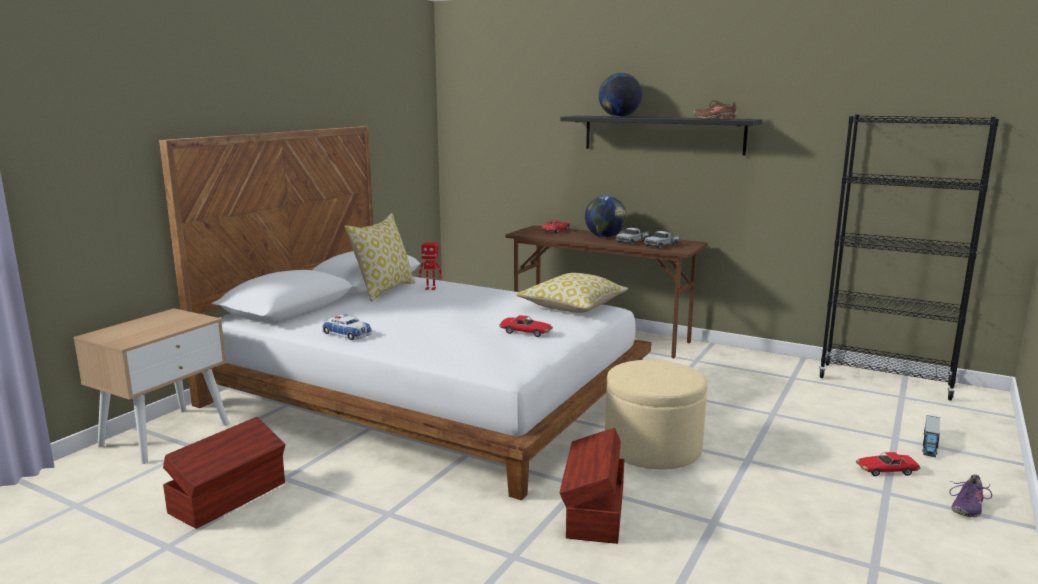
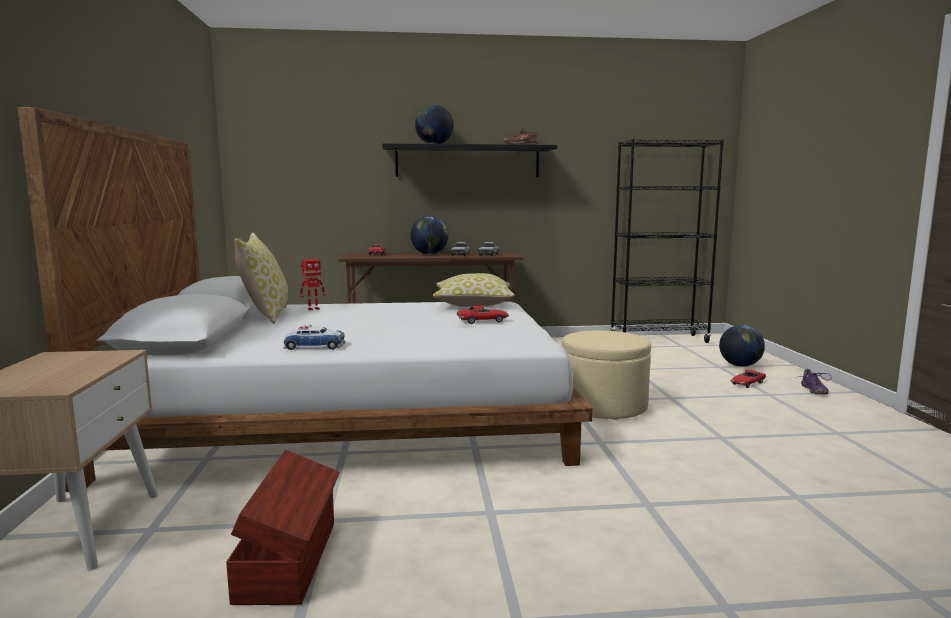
camera: 35 degrees left, 5 degrees down
brown storage box [559,428,625,544] -> none
toy truck [922,415,940,457] -> globe [719,325,765,367]

